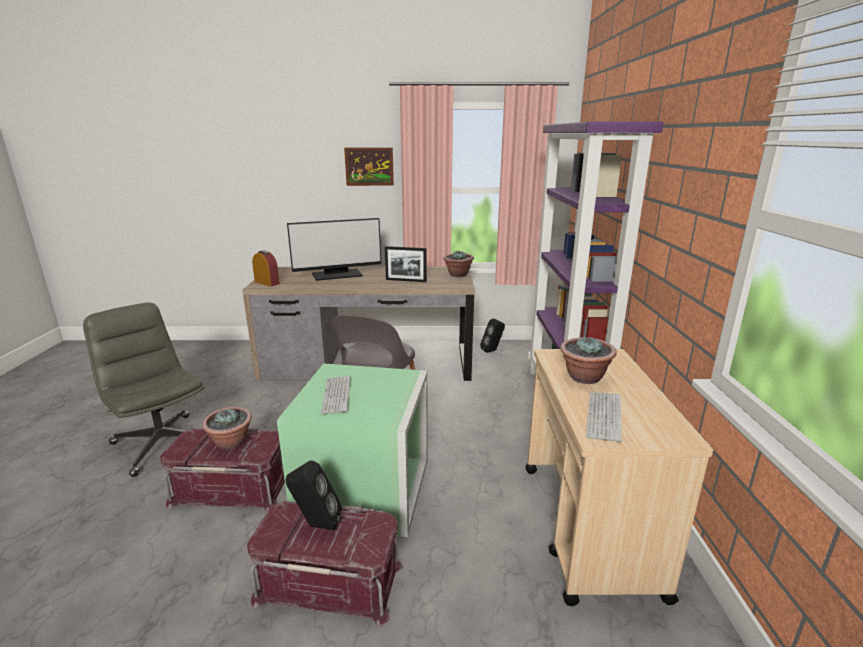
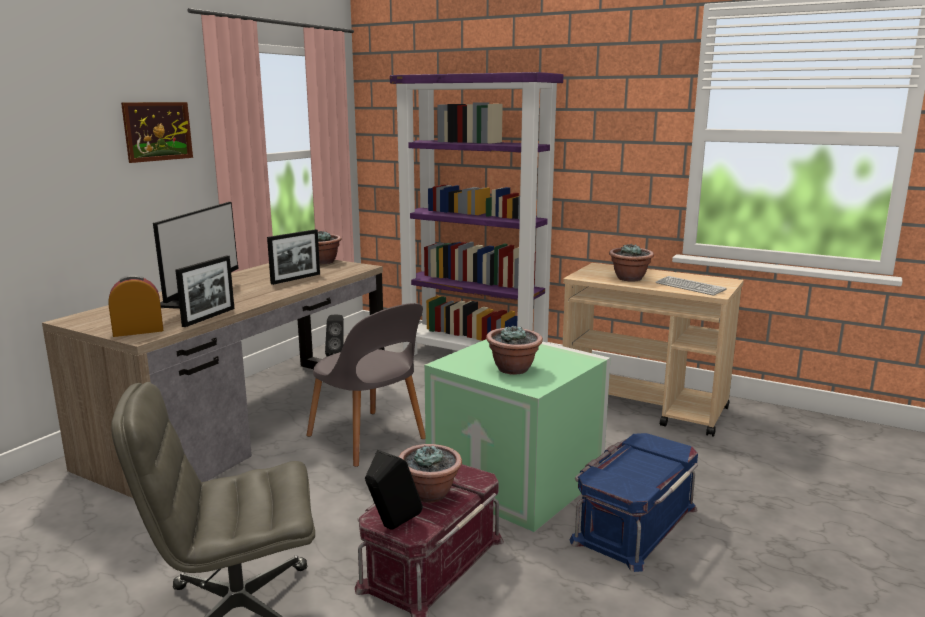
camera: 60 degrees left, 5 degrees down
red storage box [247,501,403,627] -> blue storage box [570,433,698,572]
black speaker [285,460,342,531] -> black speaker moved to [365,450,423,530]
keyboard [320,375,351,415] -> potted plant [486,326,543,375]
none -> picture frame [175,255,234,327]

